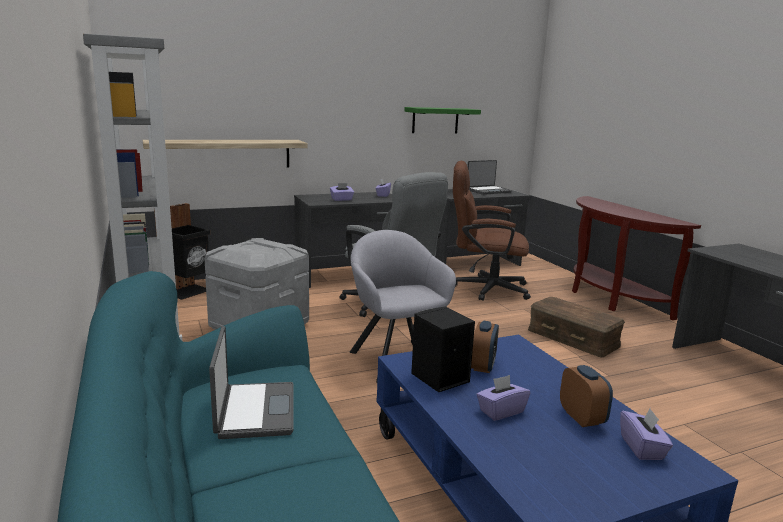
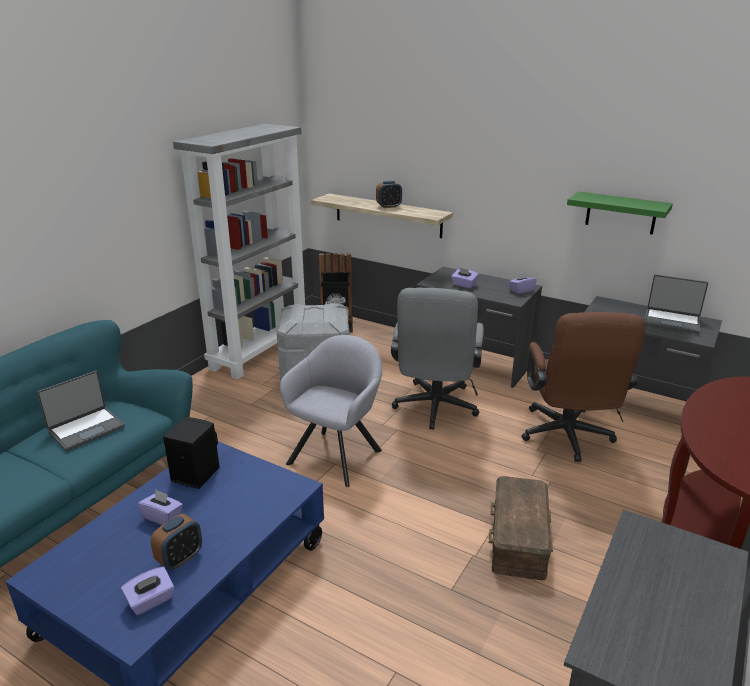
camera: 55 degrees right, 10 degrees up
brown office chair [453,161,531,301] -> brown office chair turned 150 degrees counterclockwise [521,312,645,462]
alarm clock [471,321,499,373] -> alarm clock moved to [376,181,402,208]

